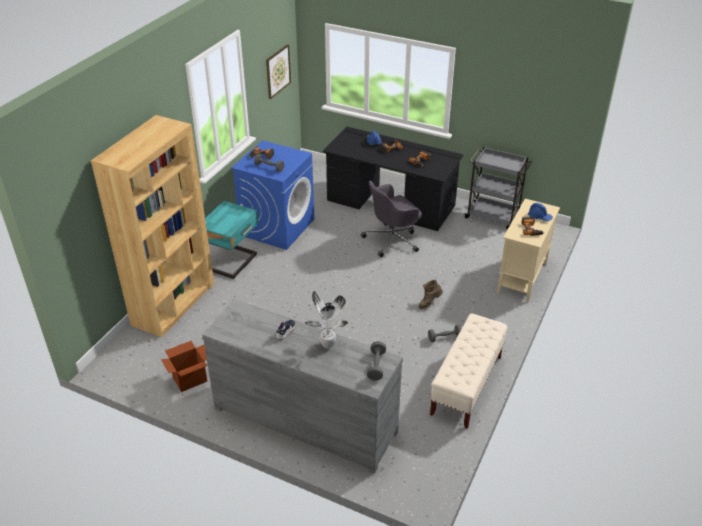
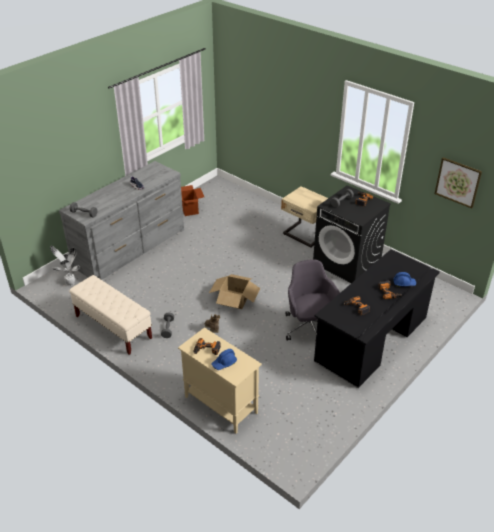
camera: 105 degrees right, 0 degrees up
brown bookcase [91,115,214,337] -> none
turquoise nightstand [205,201,258,279] -> beige nightstand [281,186,328,248]
blue washing machine [231,140,314,250] -> black washing machine [313,185,391,283]
potted plant [305,291,348,349] -> potted plant moved to [50,245,80,286]
grey cart [464,147,532,230] -> none
none -> cardboard box [209,274,260,309]

